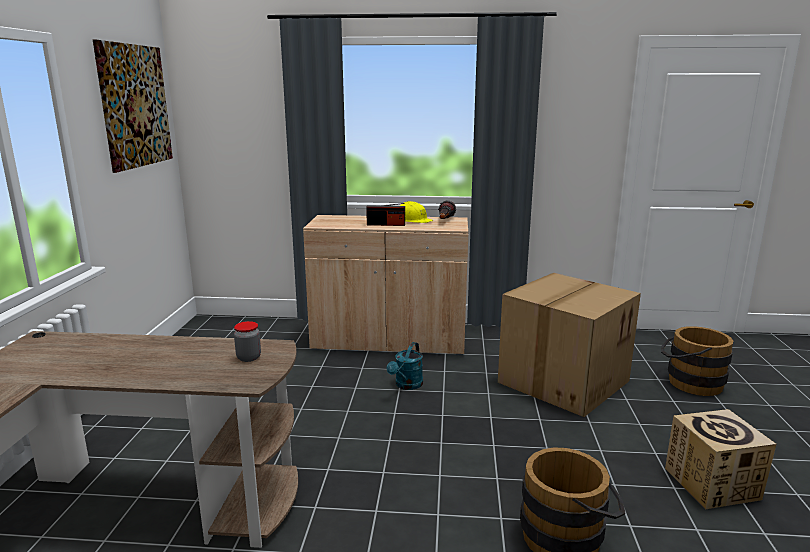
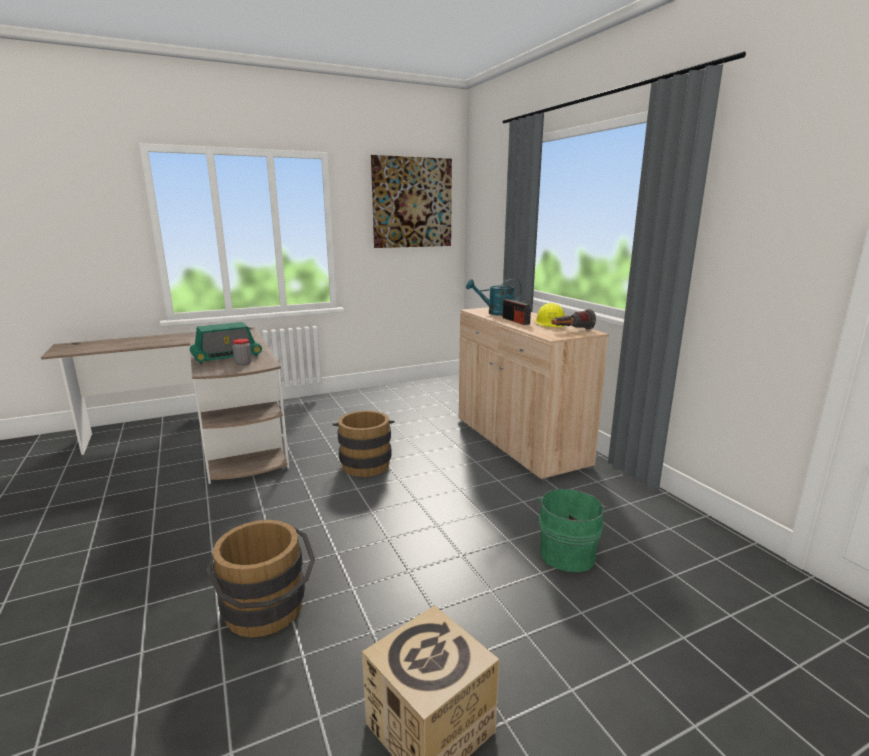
camera: 60 degrees right, 0 degrees up
turquoise watering can [387,342,423,390] -> turquoise watering can moved to [466,279,522,316]
cardboard box [498,273,641,417] -> green bucket [537,489,608,572]
brown bucket [661,326,733,396] -> brown bucket moved to [332,411,395,477]
none -> radio [190,322,262,364]

